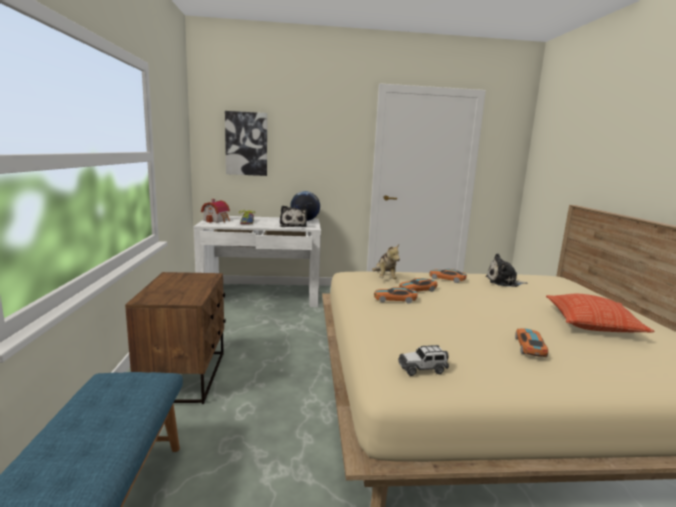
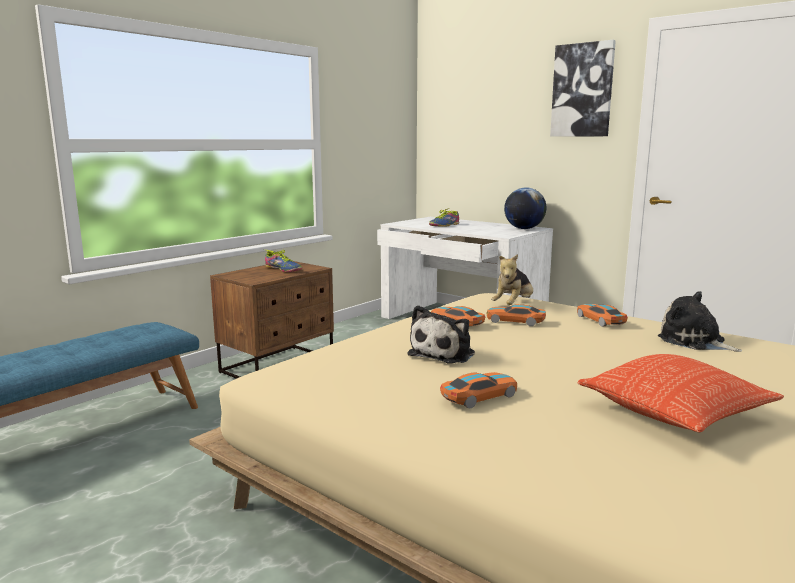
camera: 45 degrees right, 0 degrees up
toy house [201,199,230,223] -> none
picture [225,111,267,176] -> picture moved to [550,40,616,137]
plush toy [280,205,307,227] -> plush toy moved to [408,305,475,364]
toy car [398,345,449,376] -> none
none -> shoe [265,250,302,272]

